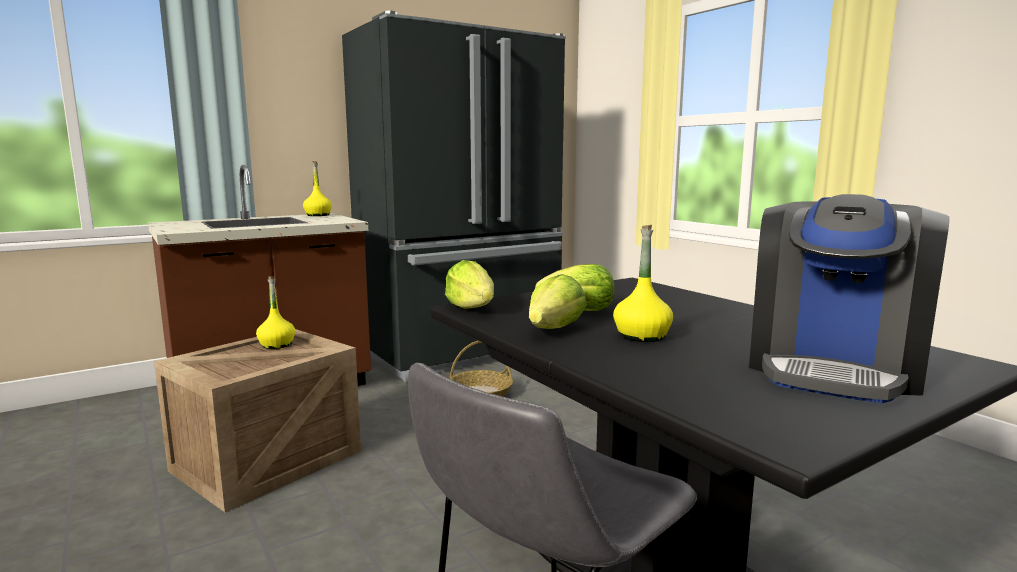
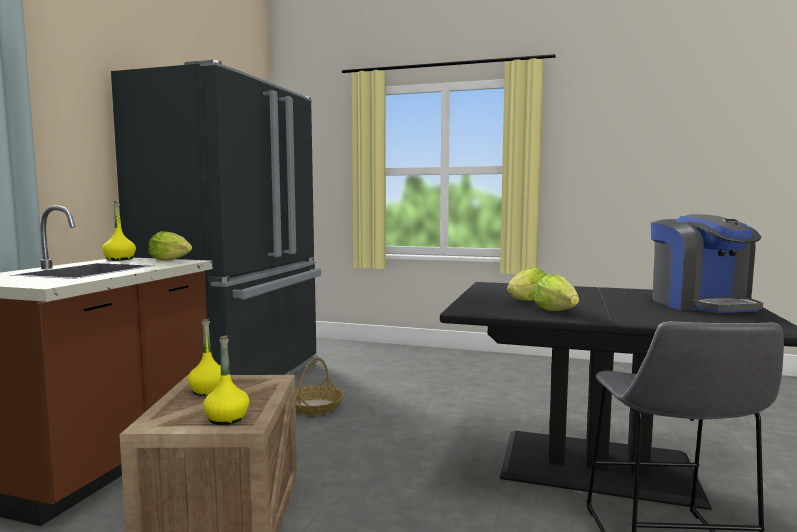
camera: 40 degrees left, 5 degrees down
lettuce [445,260,494,309] -> lettuce moved to [149,231,192,261]
yellow bottle [613,225,673,342] -> yellow bottle moved to [203,335,249,425]

